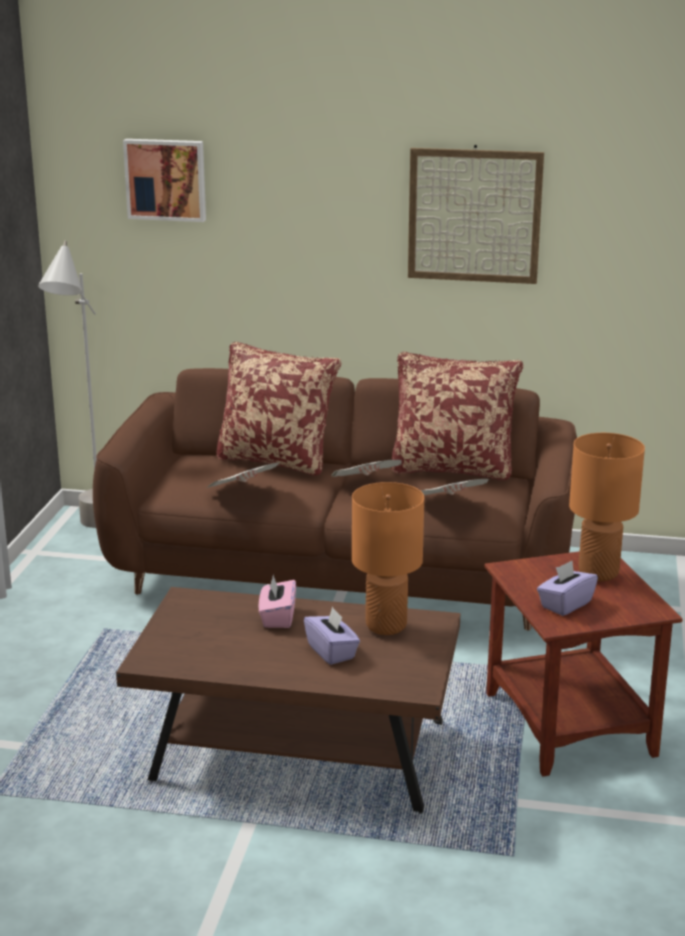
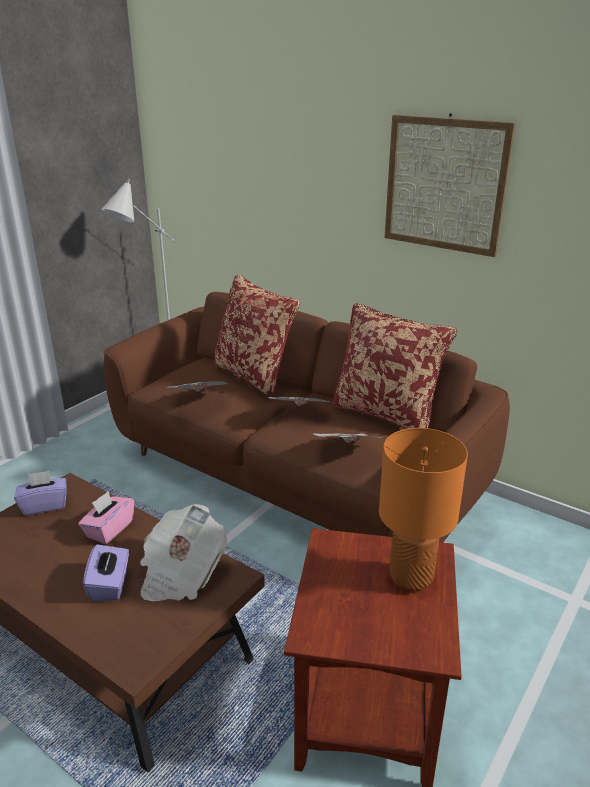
camera: 25 degrees right, 5 degrees up
picture [123,139,206,222] -> none
orange table lamp [352,482,424,635] -> newspaper [140,504,227,601]
purple tissue box [537,561,598,616] -> purple tissue box moved to [14,471,67,515]

